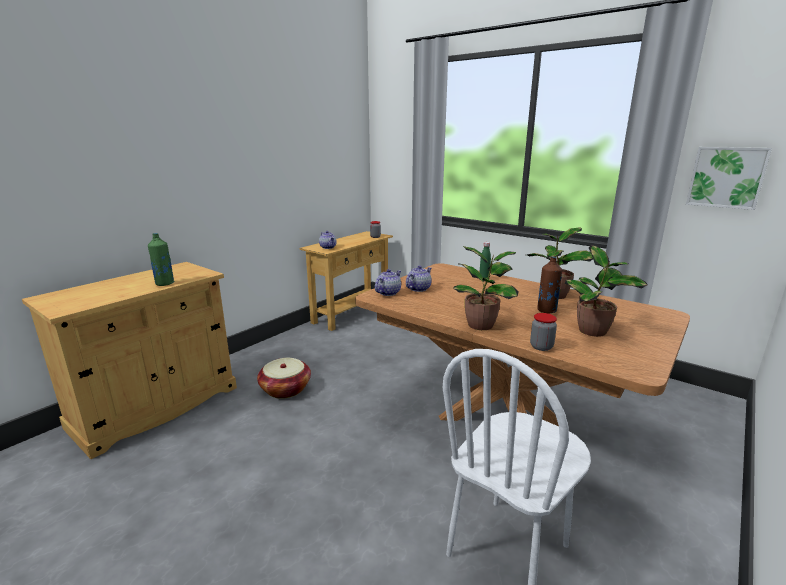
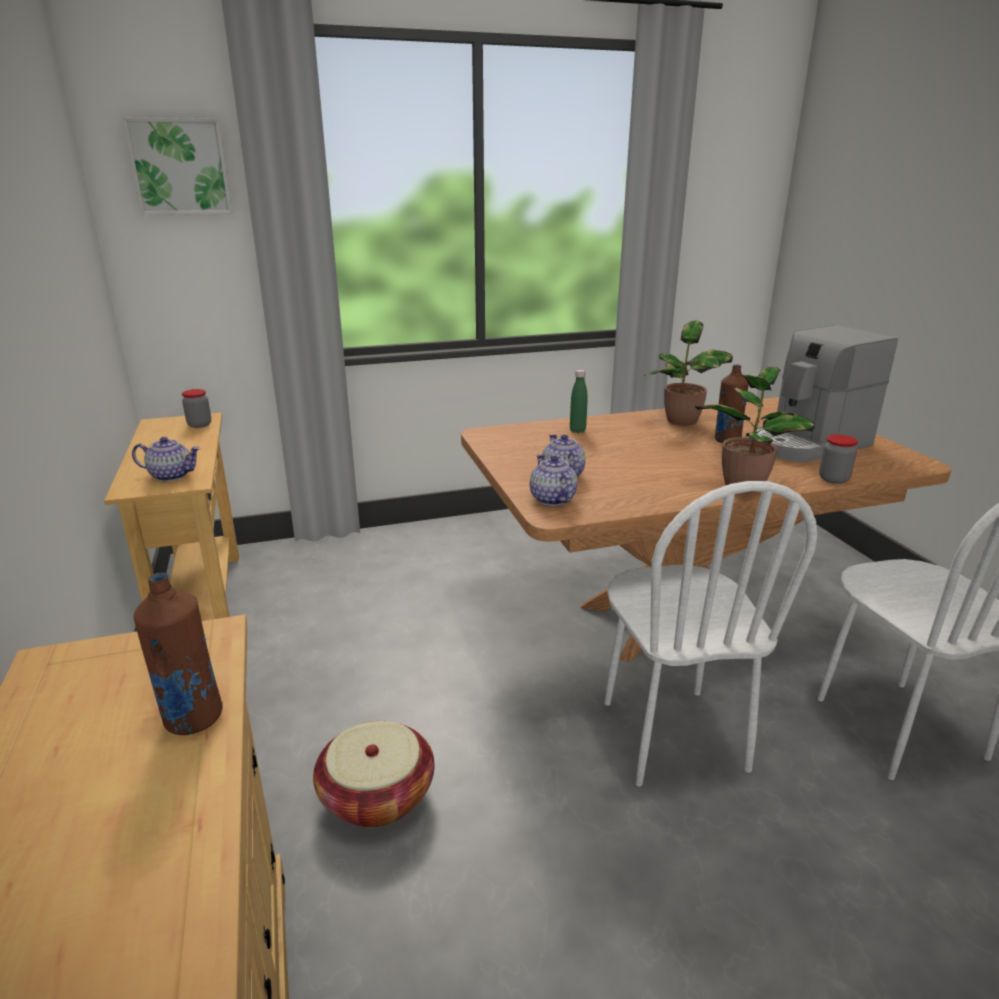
camera: 55 degrees left, 5 degrees up
green bottle [148,233,174,286] -> brown bottle [134,573,223,735]
potted plant [565,245,647,337] -> coffee machine [753,325,898,462]
picture [686,147,772,210] -> picture moved to [122,117,232,215]
none -> white chair [605,481,817,786]

